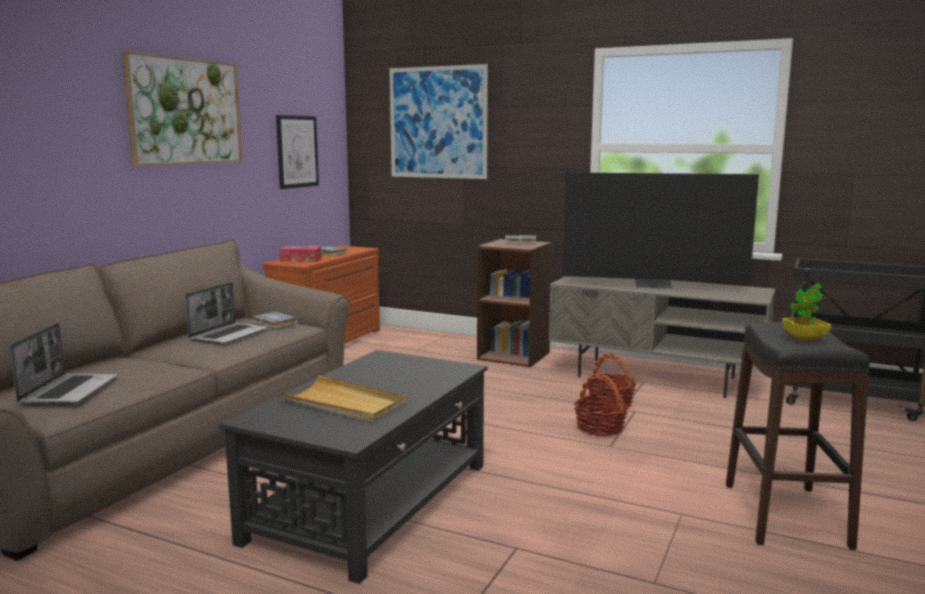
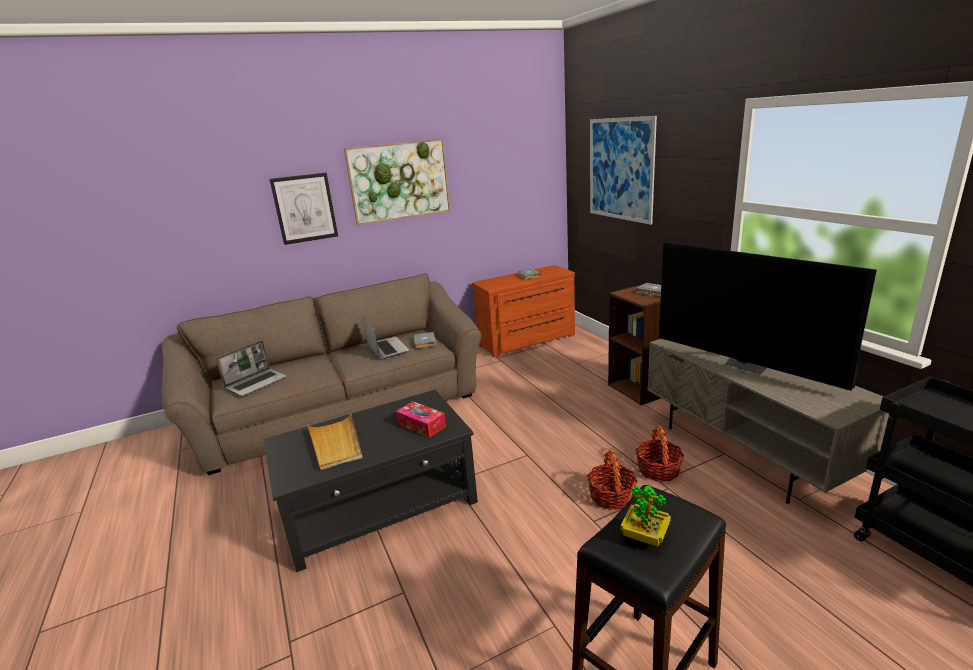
camera: 40 degrees right, 10 degrees up
laptop [185,282,269,345] -> laptop turned 90 degrees counterclockwise [363,317,410,360]
picture [276,115,319,189] -> picture moved to [269,173,338,245]
tissue box [280,246,321,262] -> tissue box moved to [396,401,446,438]

